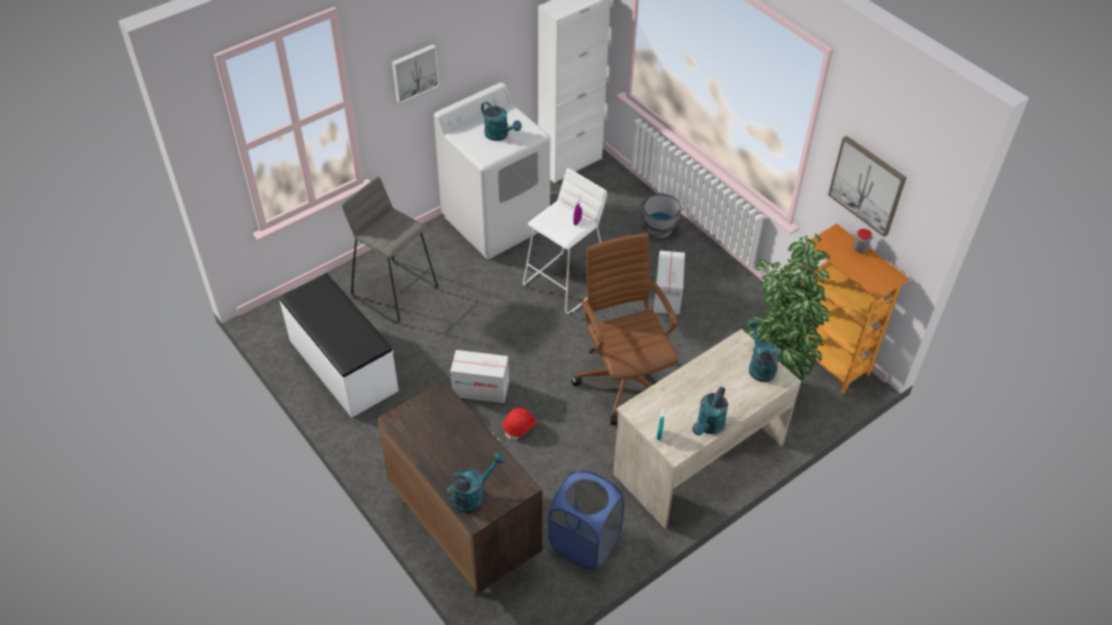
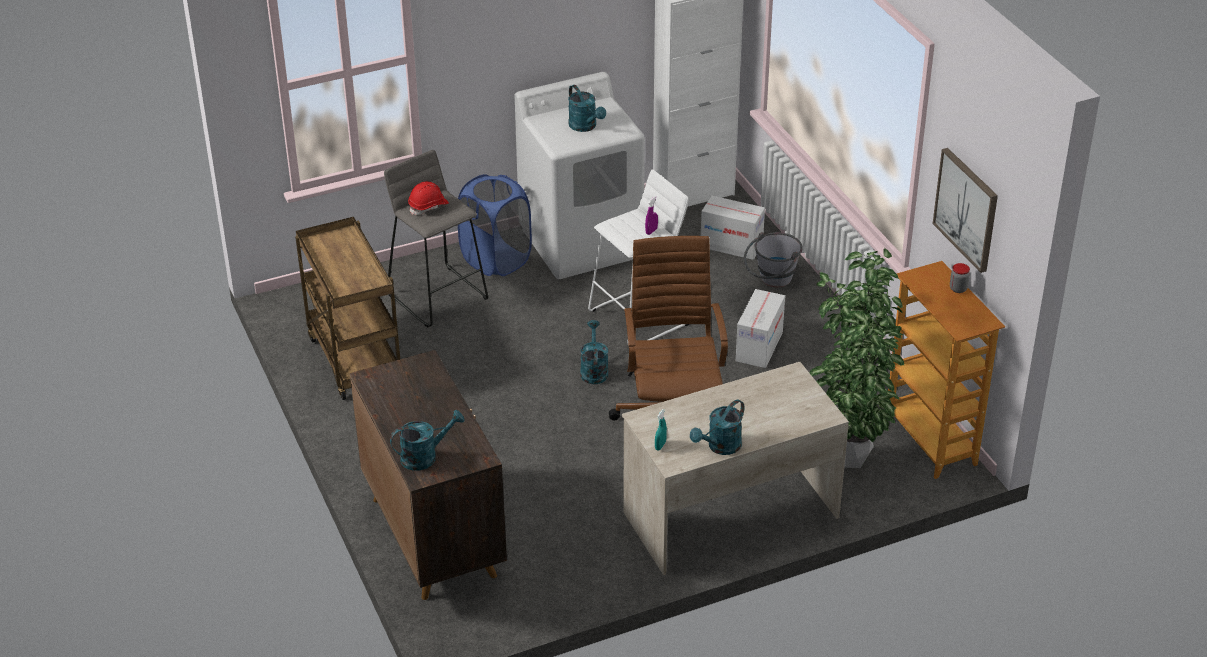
camera: 15 degrees right, 10 degrees down
white bench [279,273,399,418] -> brown cart [295,217,400,400]
picture [392,44,440,104] -> none
cardboard box [450,350,509,403] -> cardboard box moved to [701,196,765,260]
red hard hat [503,408,536,440] -> red hard hat moved to [408,181,449,215]
blue laundry basket [548,470,625,569] -> blue laundry basket moved to [458,174,532,276]
turquoise watering can [748,320,780,382] -> turquoise watering can moved to [580,320,608,384]

